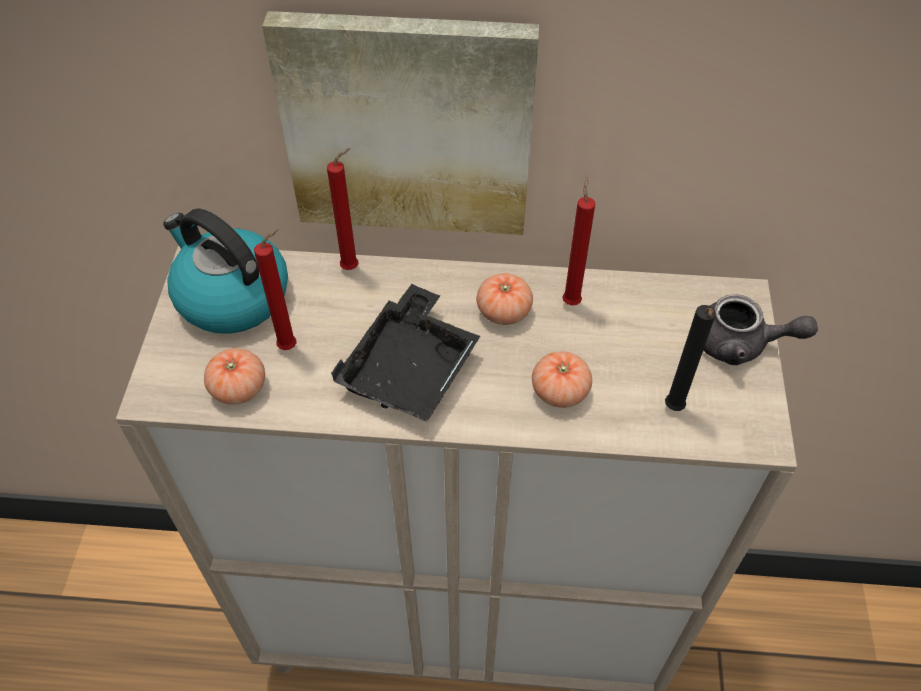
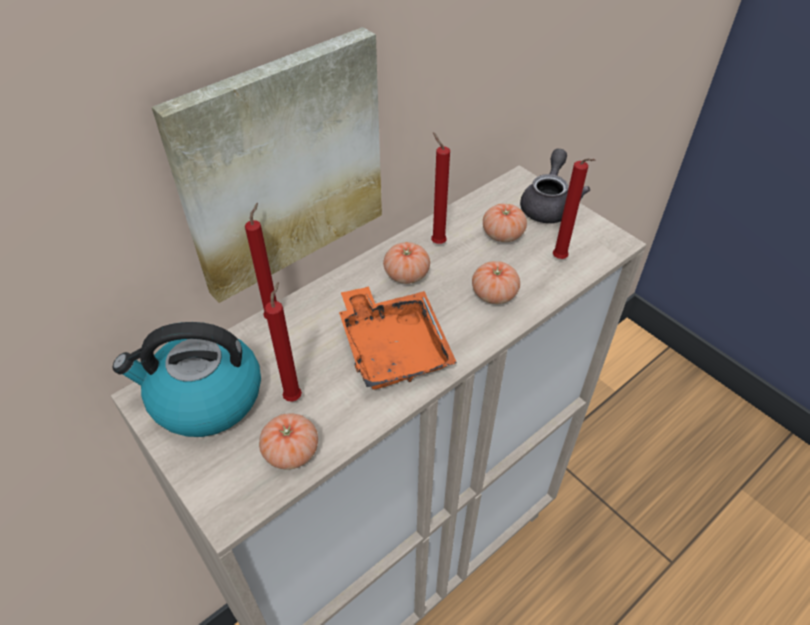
camera: 45 degrees left, 5 degrees down
black tray [331,284,480,422] -> orange tray [339,286,457,390]
black candle [665,305,716,411] -> red candle [553,158,595,259]
grey teapot [704,294,818,365] -> grey teapot turned 45 degrees counterclockwise [520,149,590,223]
none -> tomato [483,203,527,242]

